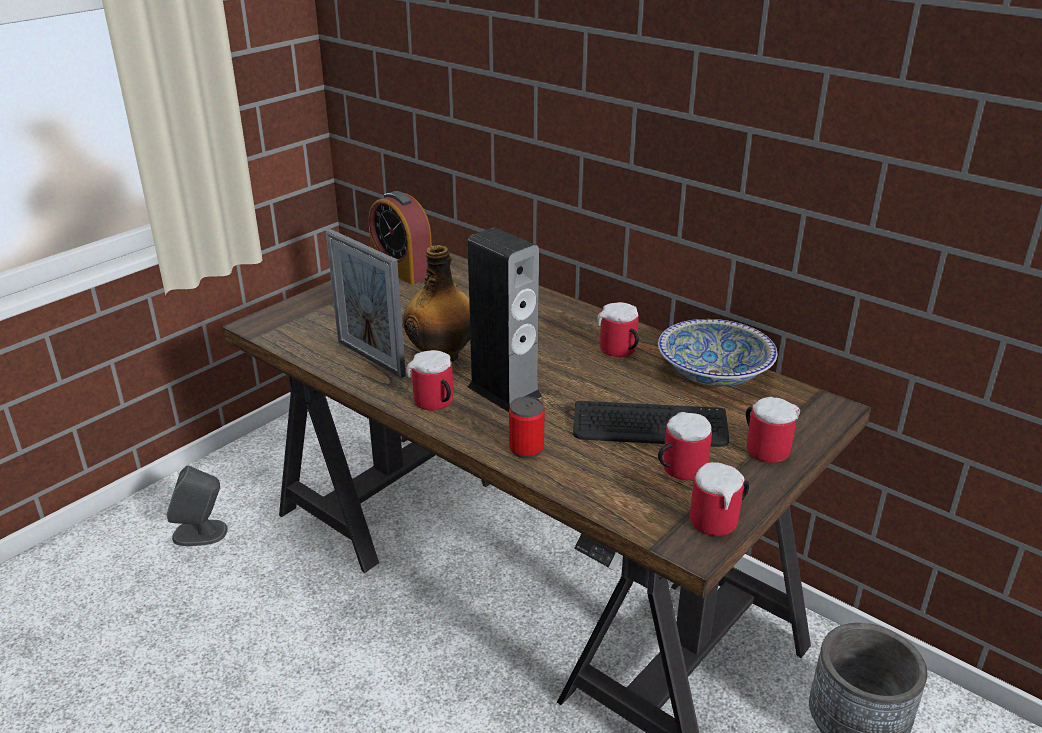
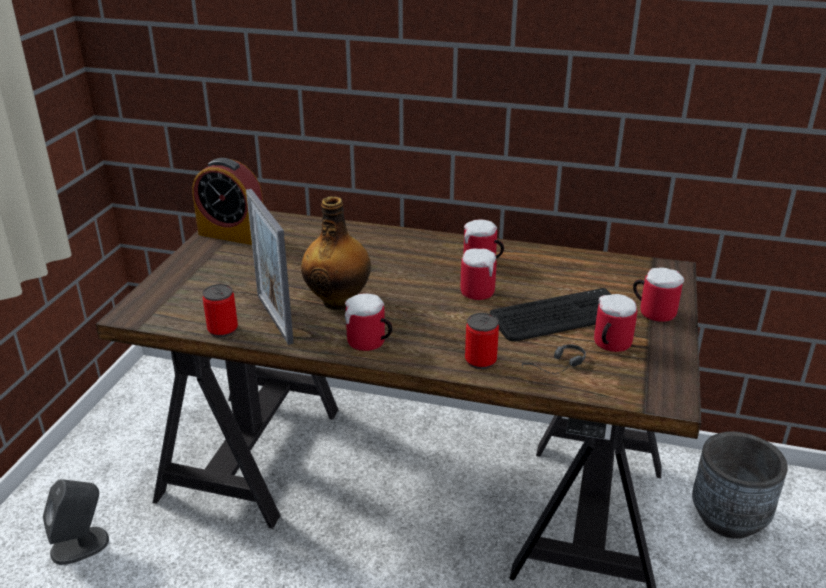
camera: 25 degrees left, 0 degrees up
picture frame [325,229,406,378] -> picture frame turned 45 degrees clockwise [246,189,294,345]
speaker [467,227,542,412] -> none
bowl [658,319,777,386] -> none
mug [690,462,749,536] -> mug moved to [461,248,497,300]
none -> can [202,284,238,337]
none -> headphones [522,345,586,374]

